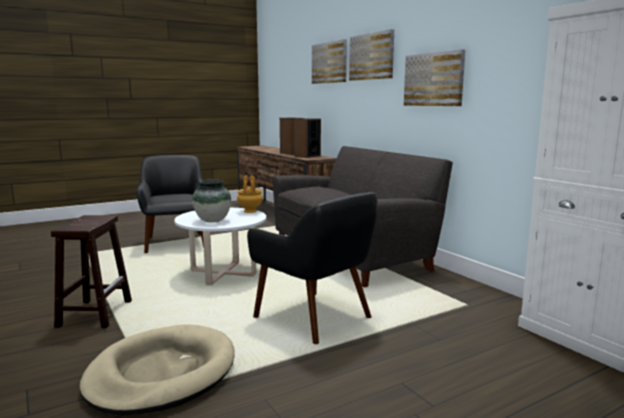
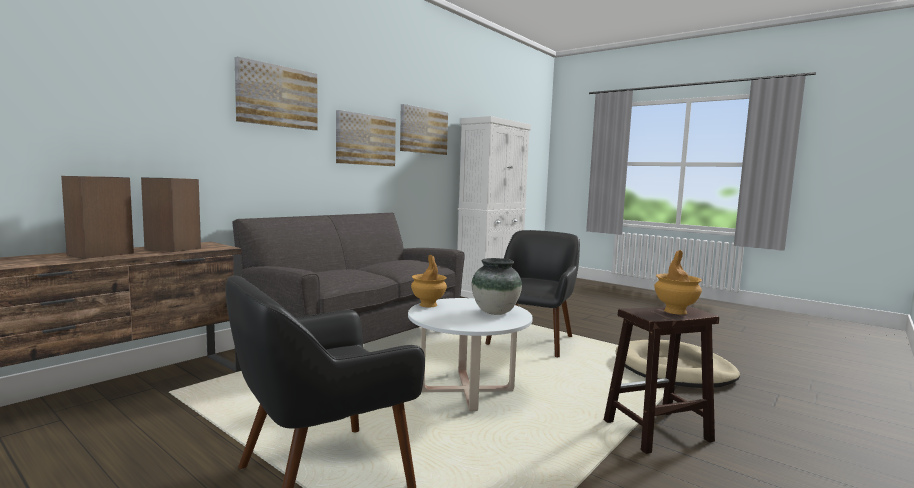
camera: 110 degrees left, 5 degrees down
picture [312,39,347,84] -> picture moved to [400,104,448,155]
none -> brown vase [654,250,702,315]

